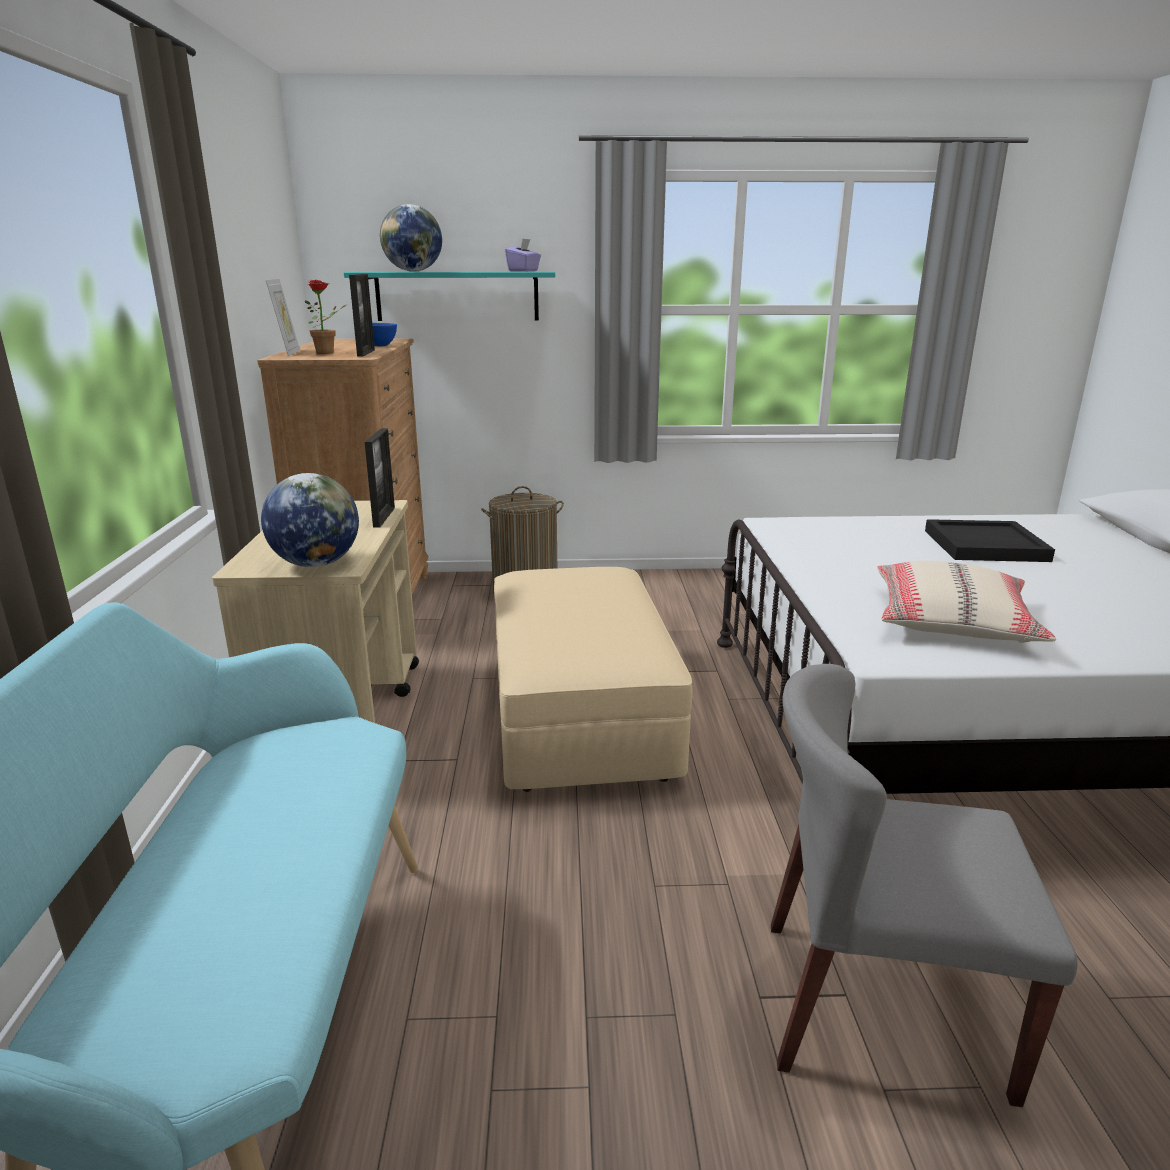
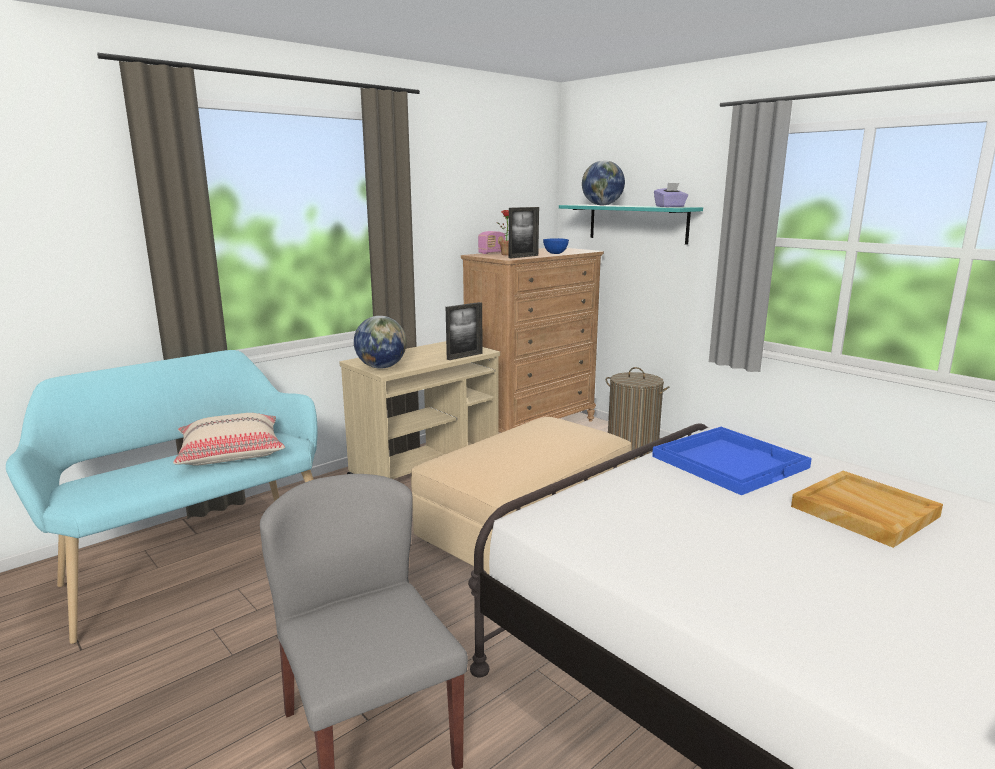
camera: 50 degrees right, 5 degrees down
picture frame [266,279,300,356] -> radio [478,231,505,254]
beige pillow [877,561,1056,643] -> beige pillow moved to [173,413,285,465]
black tray [925,519,1055,562] -> beige tray [791,471,943,548]
none -> blue tray [652,427,812,495]

